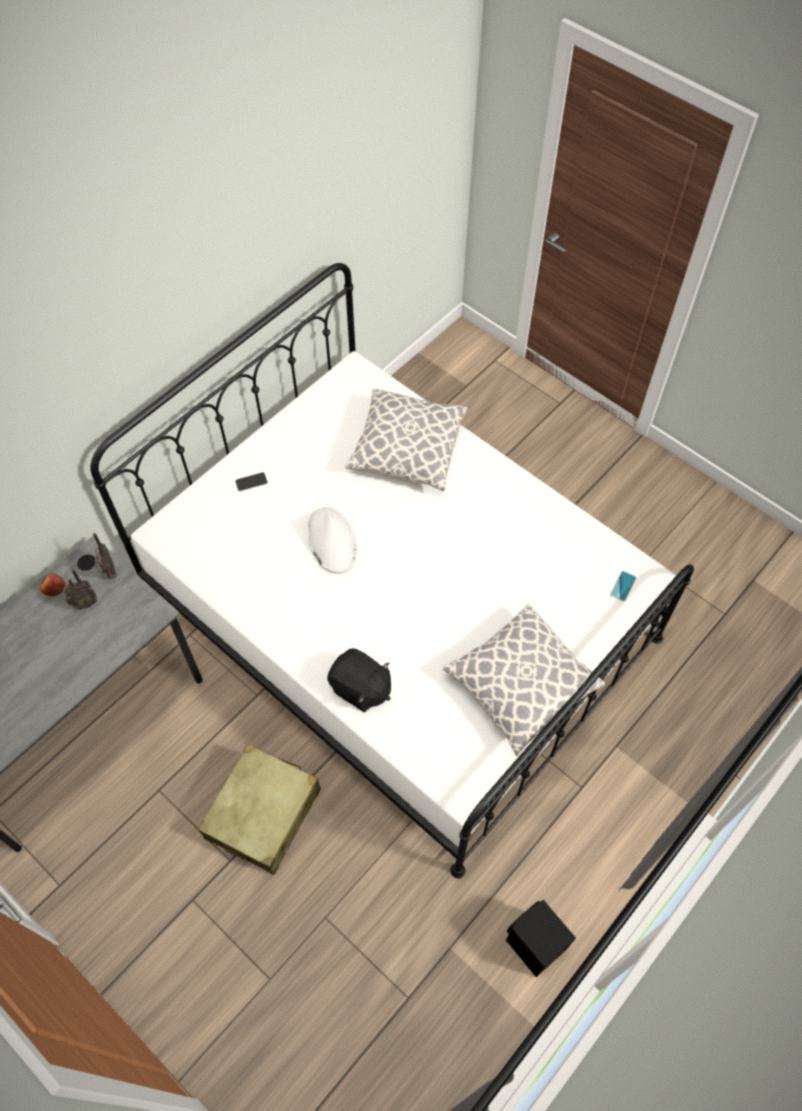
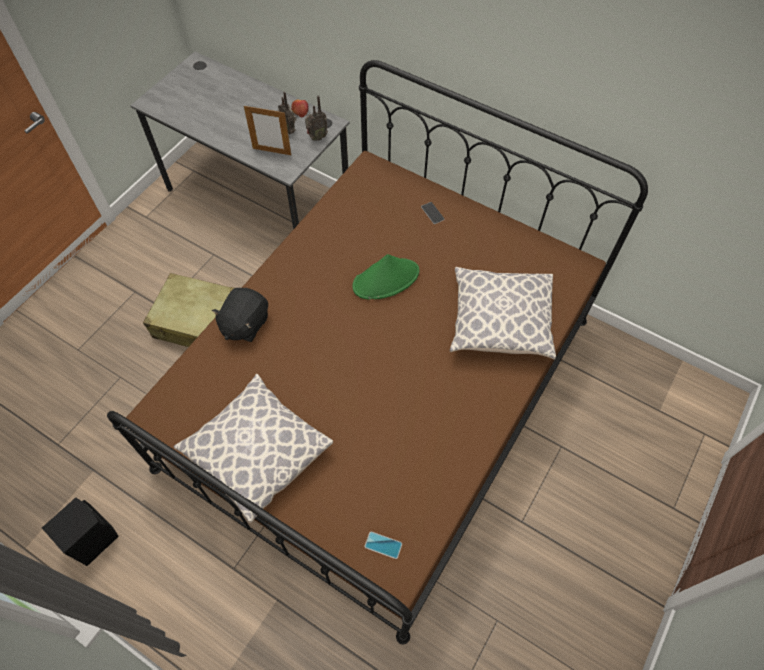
camera: 80 degrees right, 0 degrees up
white bed [90,263,694,878] -> brown bed [107,60,648,644]
white hat [308,506,357,574] -> green hat [352,254,419,299]
none -> picture frame [244,105,291,155]

